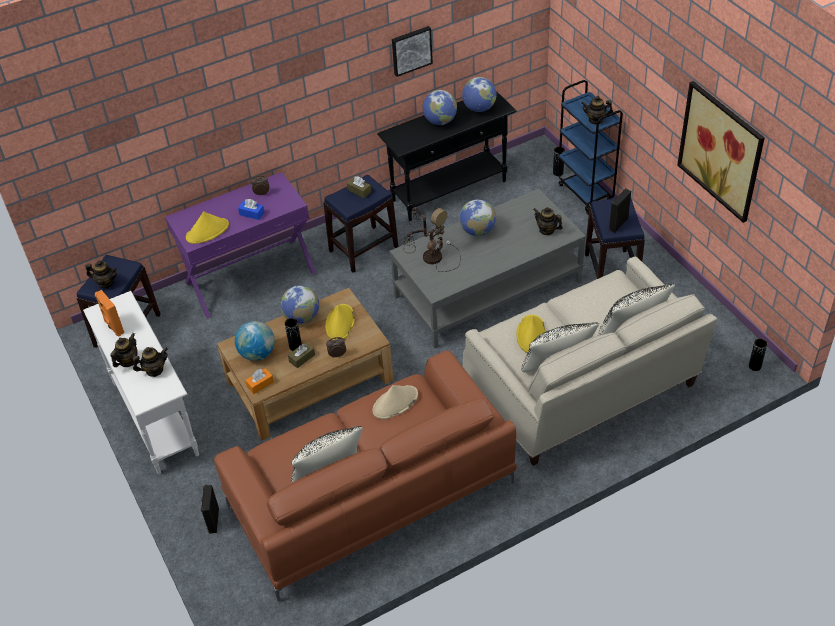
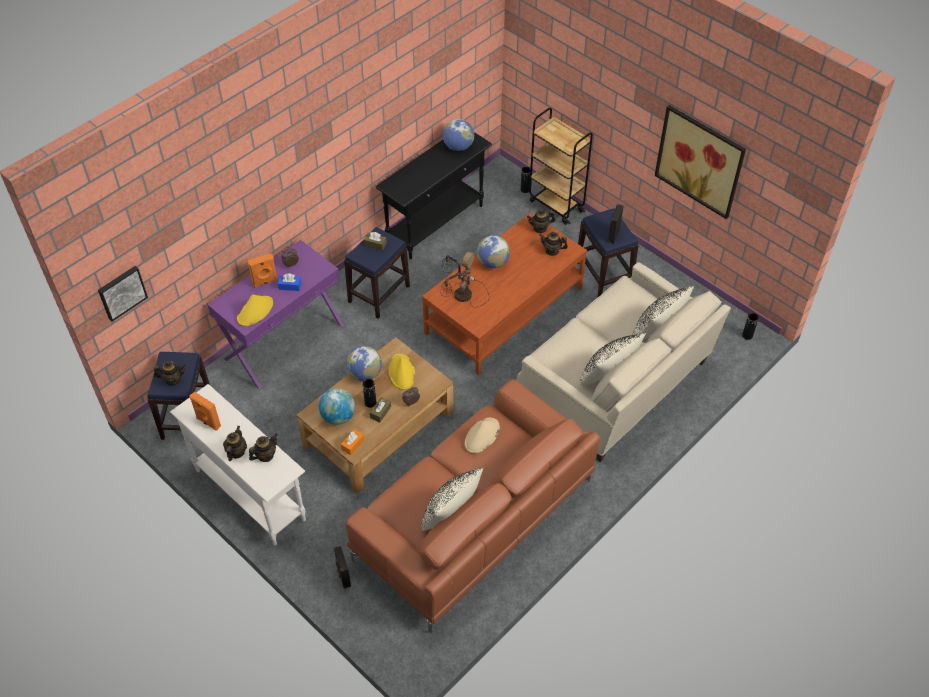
camera: 20 degrees left, 5 degrees up
grey coffee table [390,189,586,349] -> brown coffee table [422,213,587,375]
picture [392,26,433,77] -> picture moved to [98,266,148,322]
globe [422,90,457,125] -> none
yellow hat [516,314,546,353] -> none
blue cart [558,80,623,215] -> brown cart [529,108,593,225]
teapot [581,96,613,125] -> teapot moved to [527,209,555,233]
none -> orange speaker [248,253,278,288]

